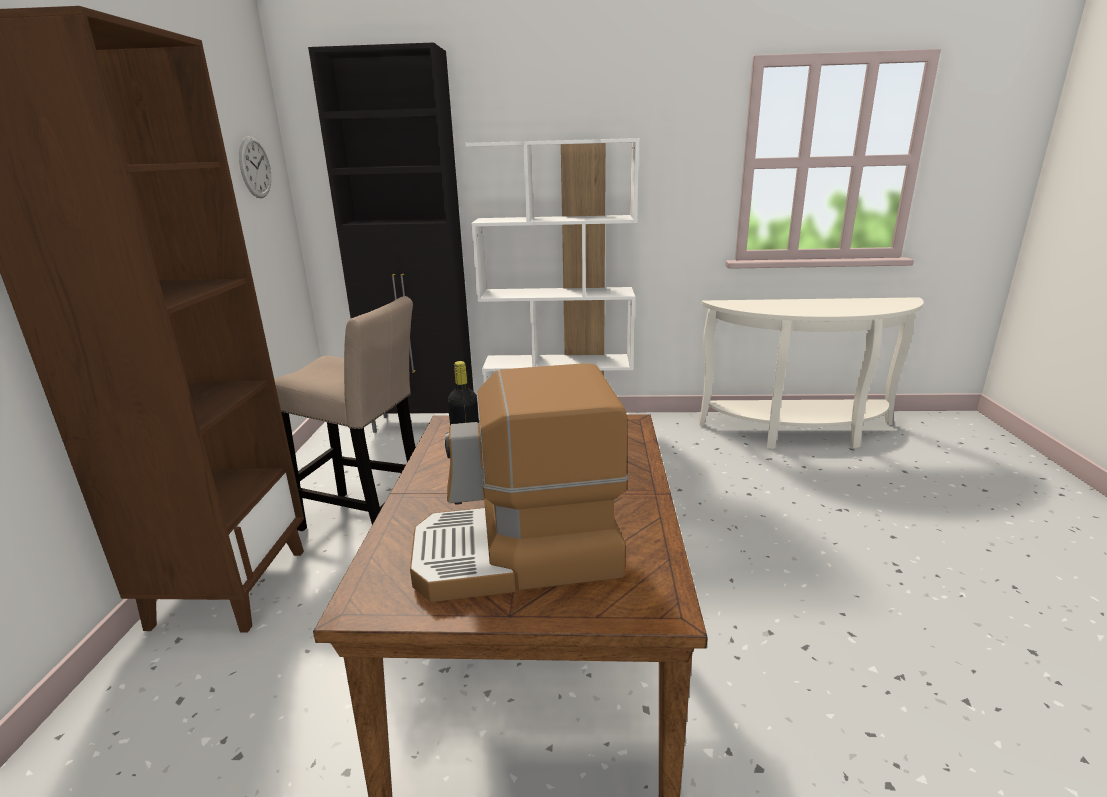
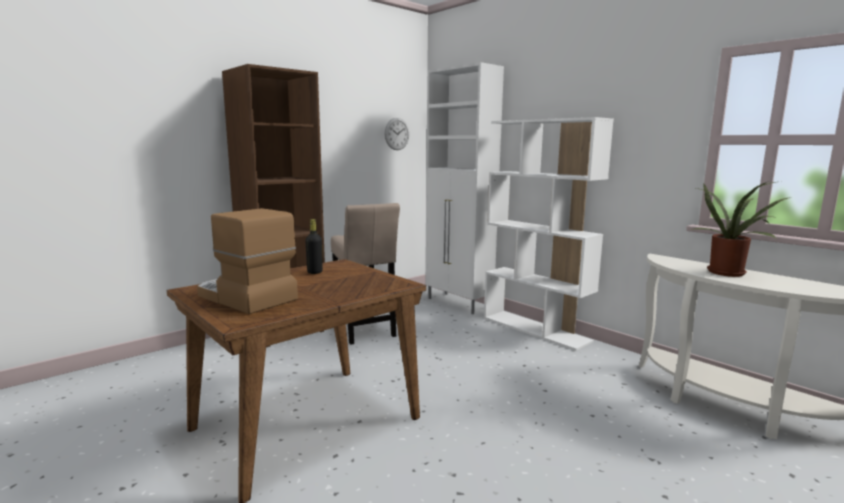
camera: 45 degrees right, 10 degrees down
black cabinet [308,43,474,433] -> white cabinet [425,62,504,314]
none -> potted plant [691,182,793,277]

